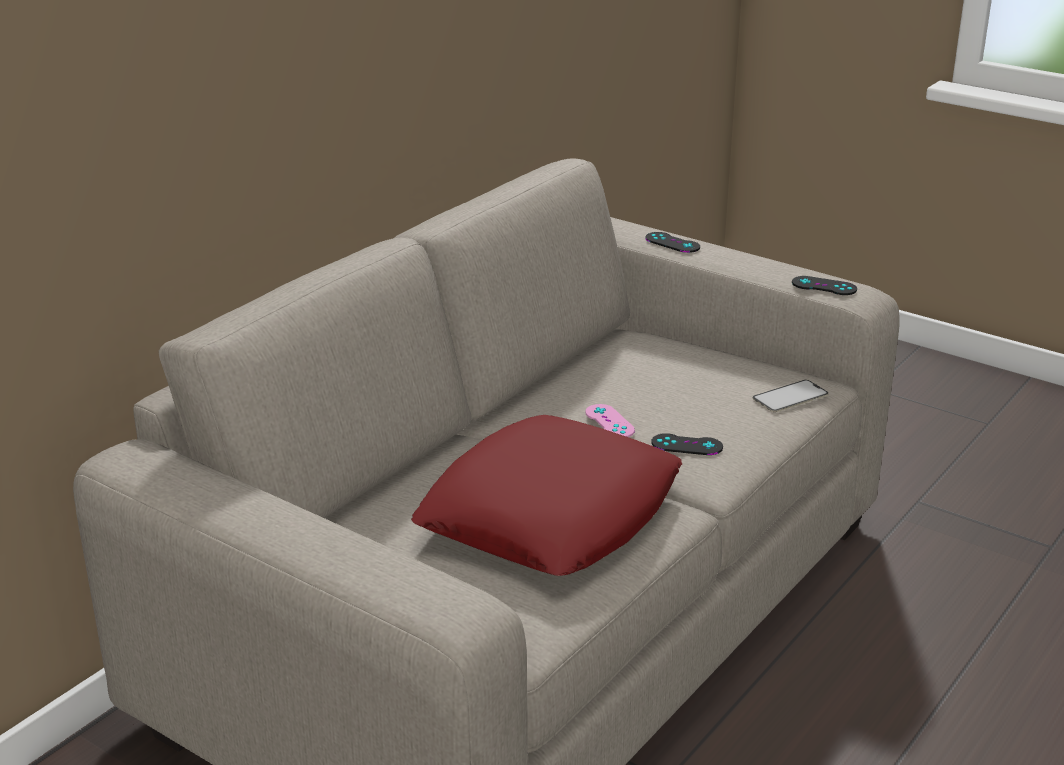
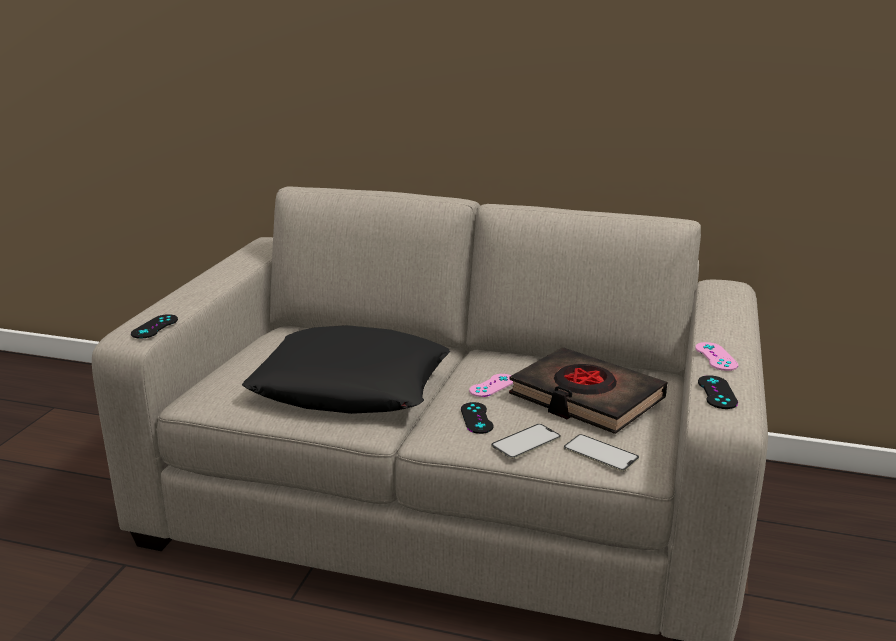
camera: 70 degrees right, 5 degrees down
red pillow [411,415,682,576] -> black pillow [242,325,450,414]
black game controller [645,232,700,253] -> black game controller moved to [131,314,178,339]
none -> phone [491,424,561,459]
none -> black book [509,347,667,434]
none -> pink game controller [695,342,738,371]

